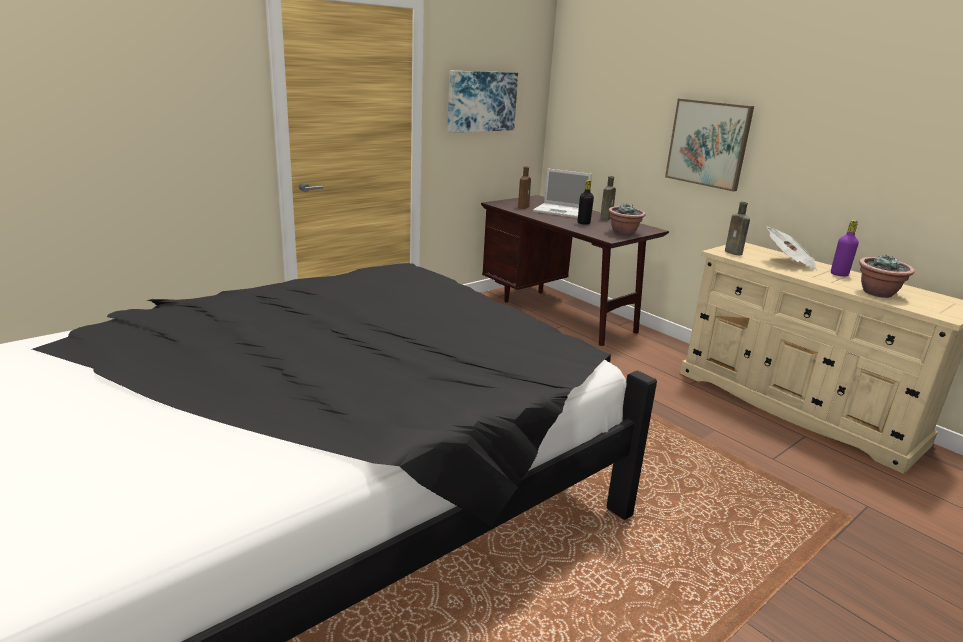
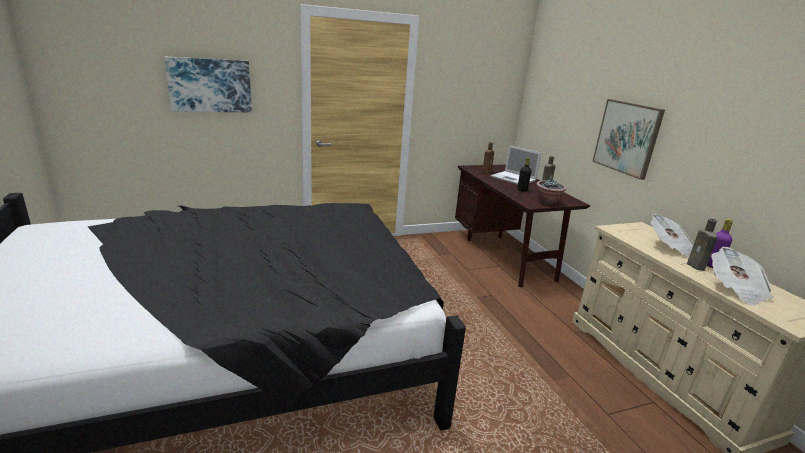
camera: 20 degrees right, 0 degrees up
picture [447,71,518,133] -> picture moved to [164,57,252,113]
brown bottle [725,202,750,255] -> brown bottle moved to [687,218,717,271]
potted plant [859,255,915,298] -> newspaper [711,247,774,306]

